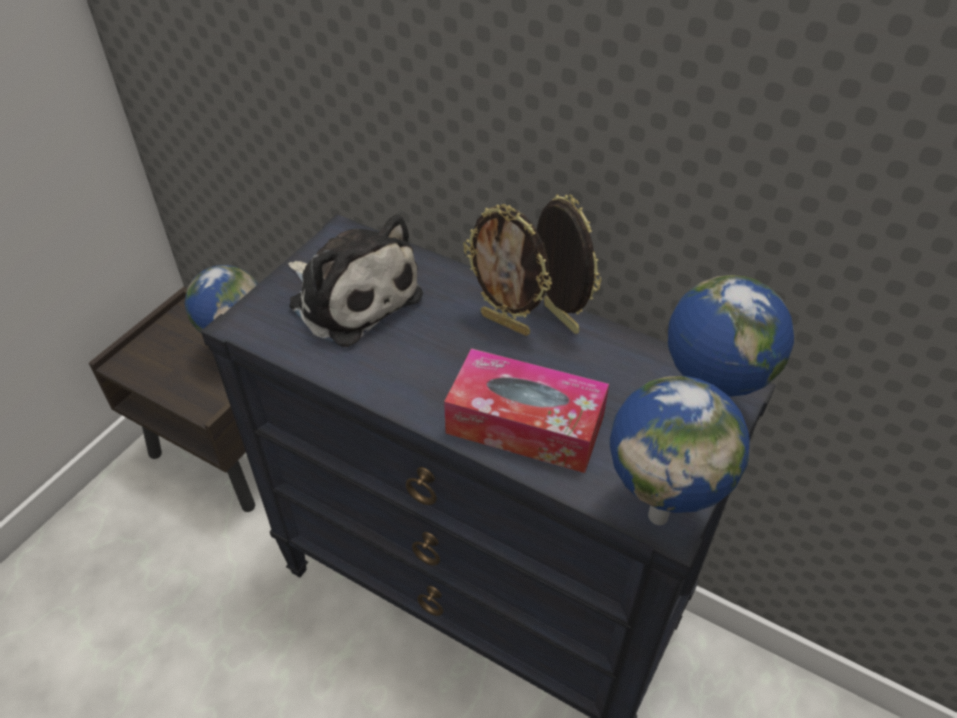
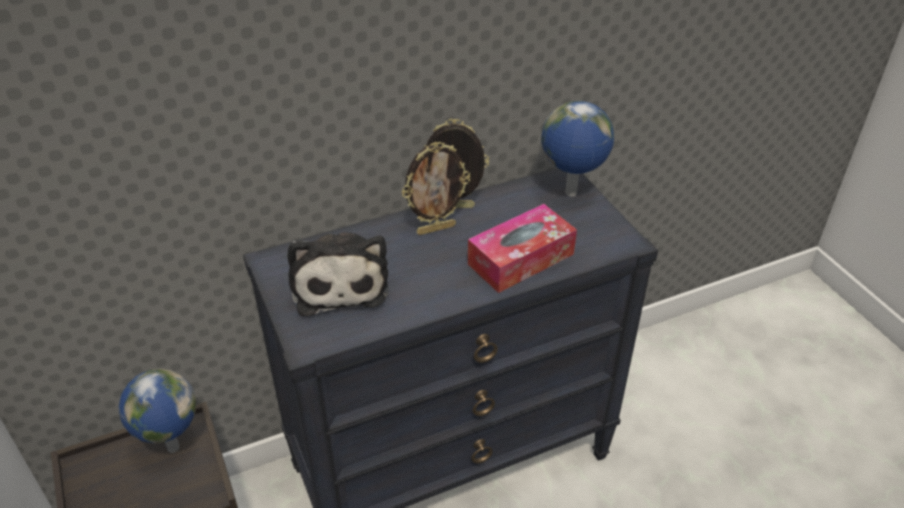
camera: 55 degrees left, 5 degrees down
plush toy [288,214,423,347] -> plush toy turned 90 degrees clockwise [287,233,389,316]
globe [610,376,750,525] -> none

